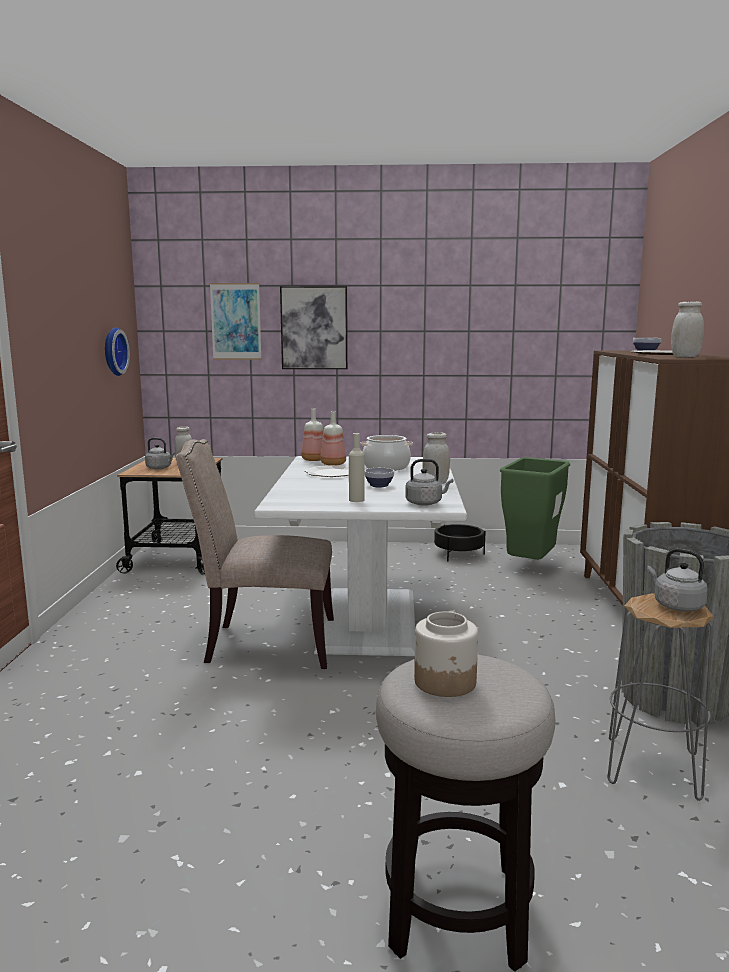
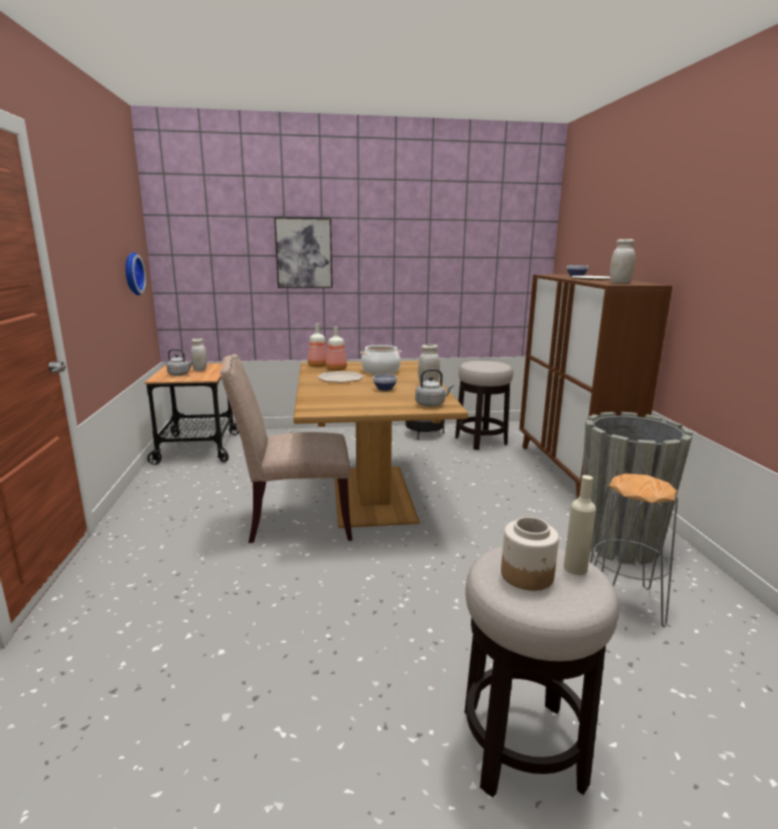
camera: 10 degrees left, 5 degrees up
picture [210,283,262,360] -> none
white dining table [254,456,467,656] -> brown dining table [293,361,468,528]
beige bottle [349,433,364,502] -> beige bottle moved to [564,475,596,575]
green trash can [500,457,570,560] -> stool [455,361,513,450]
grey kettle [647,548,708,612] -> none

